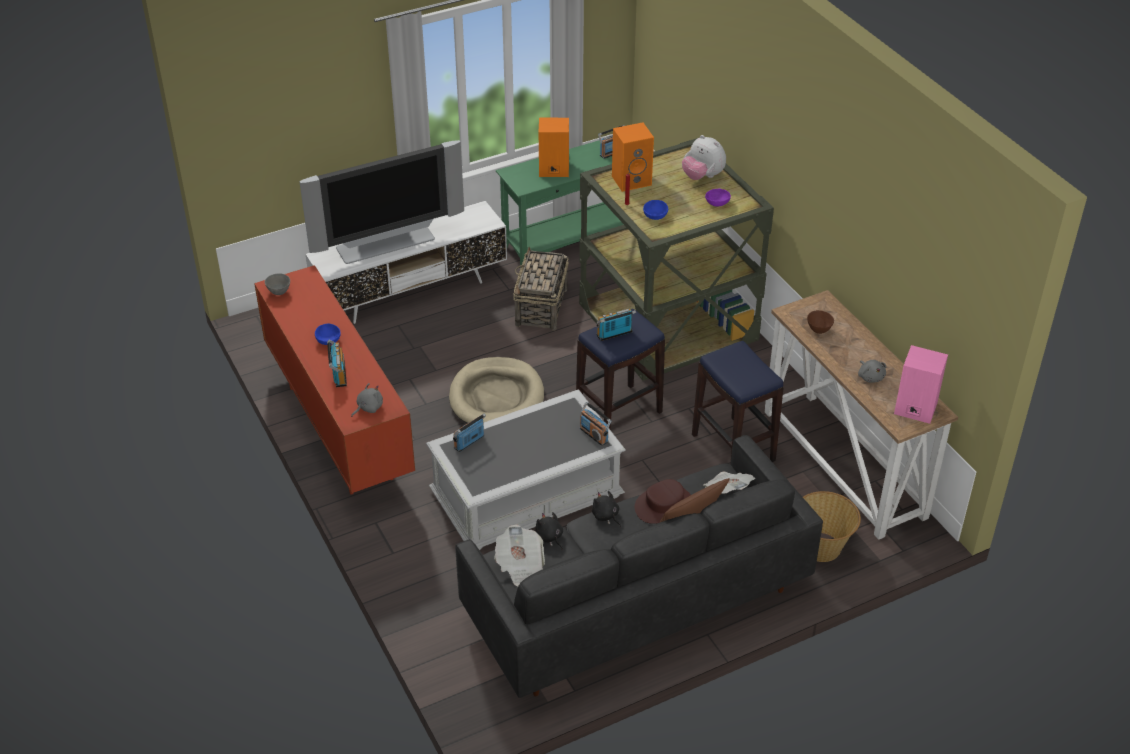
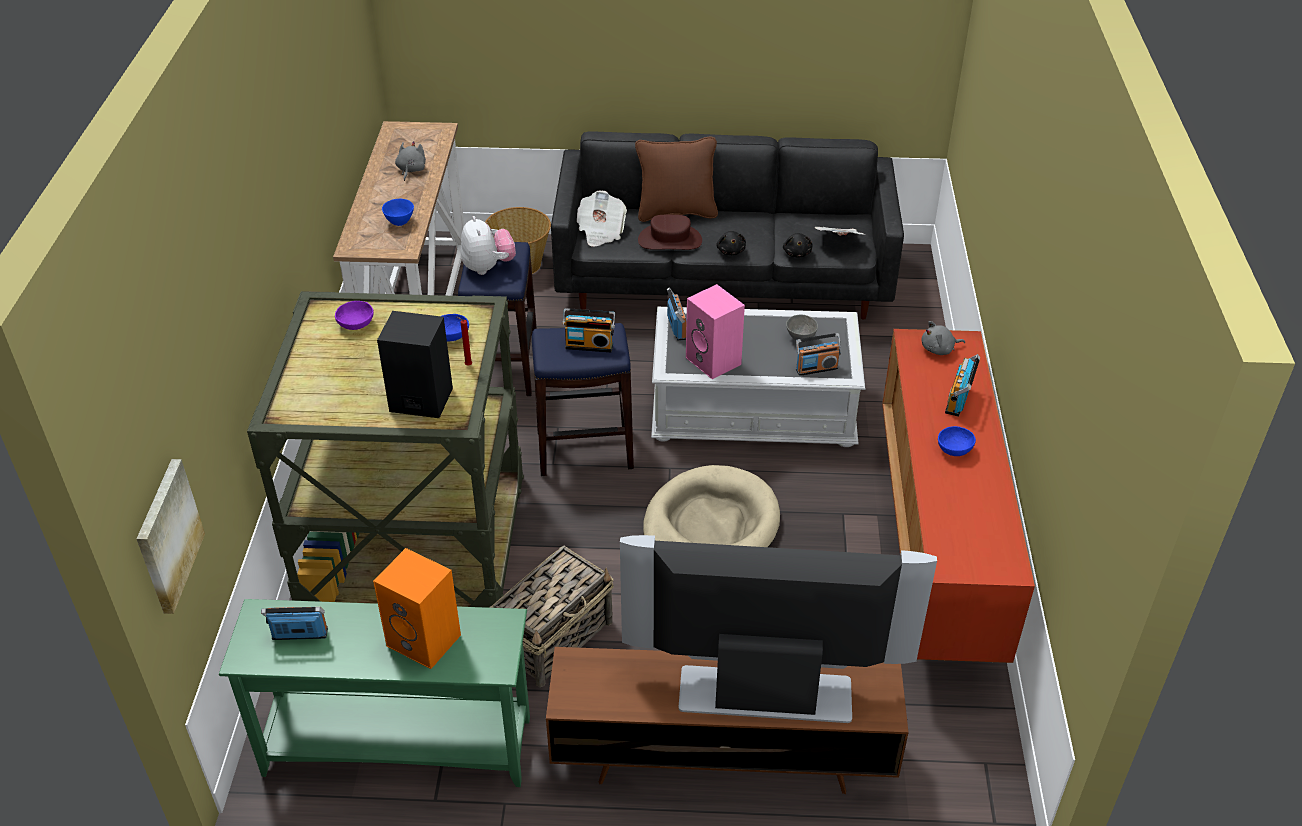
camera: 150 degrees left, 0 degrees up
grey bowl [265,273,290,295] -> grey bowl moved to [786,315,818,343]
white tv stand [305,201,507,324] -> brown tv stand [546,647,909,794]
orange speaker [612,122,654,192] -> black speaker [377,311,453,418]
plush toy [682,135,726,180] -> plush toy moved to [461,216,516,275]
brown bowl [807,310,834,334] -> blue bowl [382,199,414,226]
pink speaker [894,345,948,424] -> pink speaker moved to [686,284,745,379]
none -> picture [137,459,205,614]

